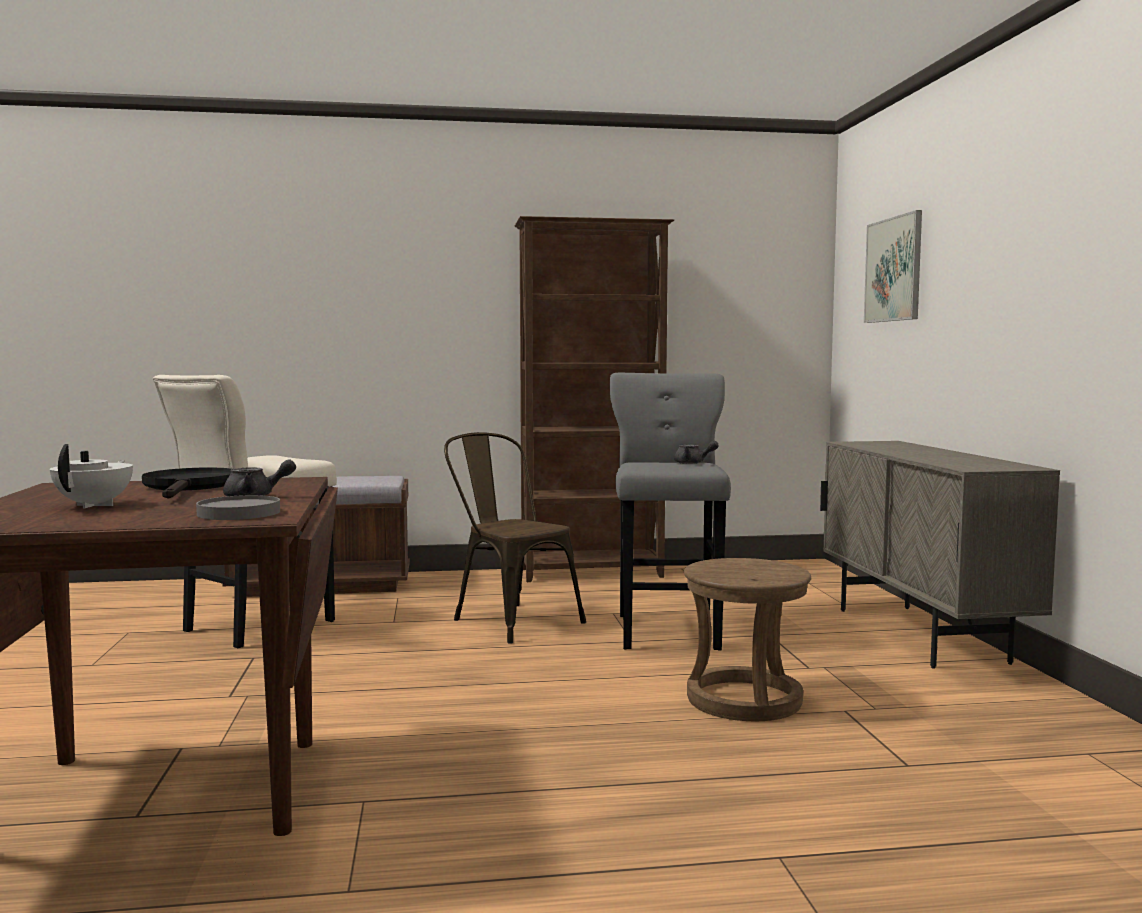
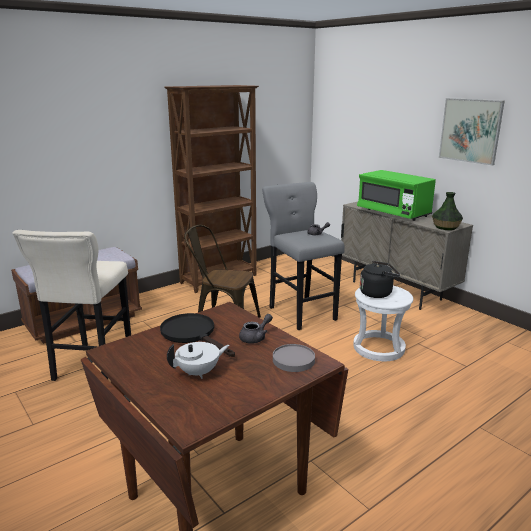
camera: 30 degrees left, 15 degrees up
white teapot [50,444,133,508] -> white teapot turned 90 degrees clockwise [167,342,230,379]
brown stool [684,558,811,721] -> white stool [353,286,413,361]
picture [864,210,922,323] -> picture moved to [439,98,505,166]
none -> green microwave [357,170,436,221]
none -> black kettle [360,261,400,298]
none -> vase [432,192,463,230]

